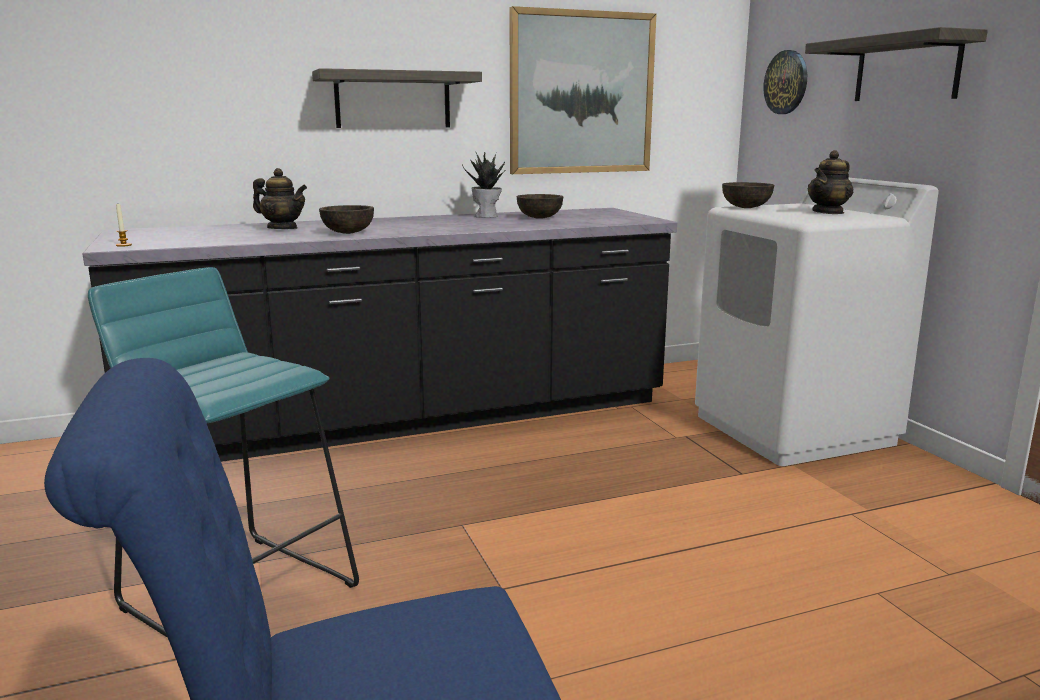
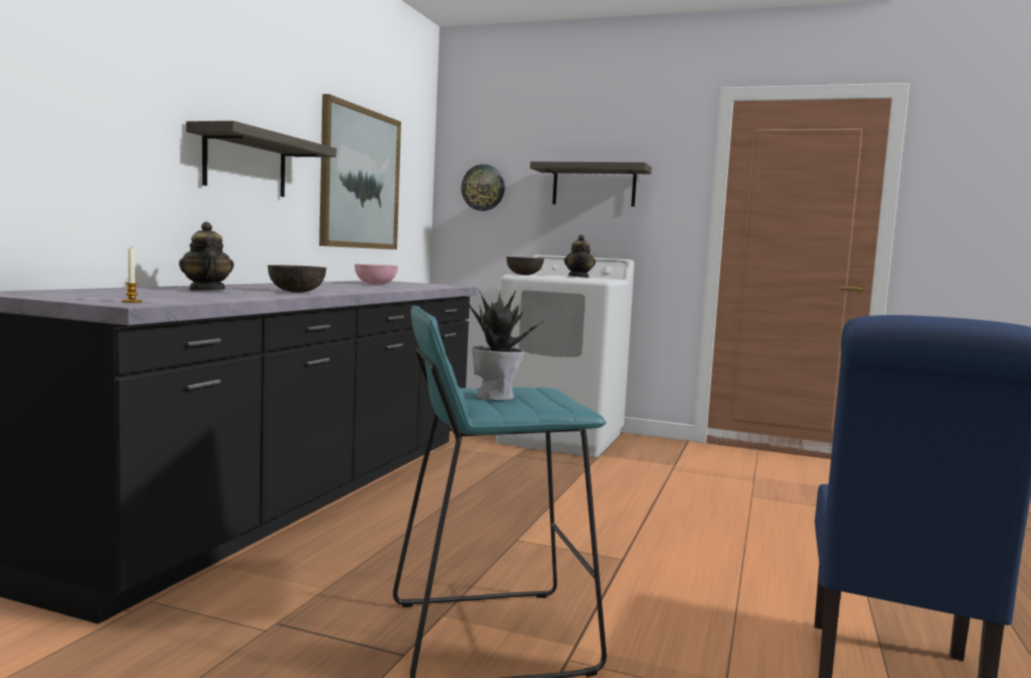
camera: 50 degrees left, 10 degrees down
teapot [253,168,307,229] -> teapot turned 90 degrees counterclockwise [179,222,234,290]
potted plant [462,151,505,218] -> potted plant moved to [469,288,546,401]
brown bowl [516,194,563,219] -> pink bowl [355,264,398,285]

